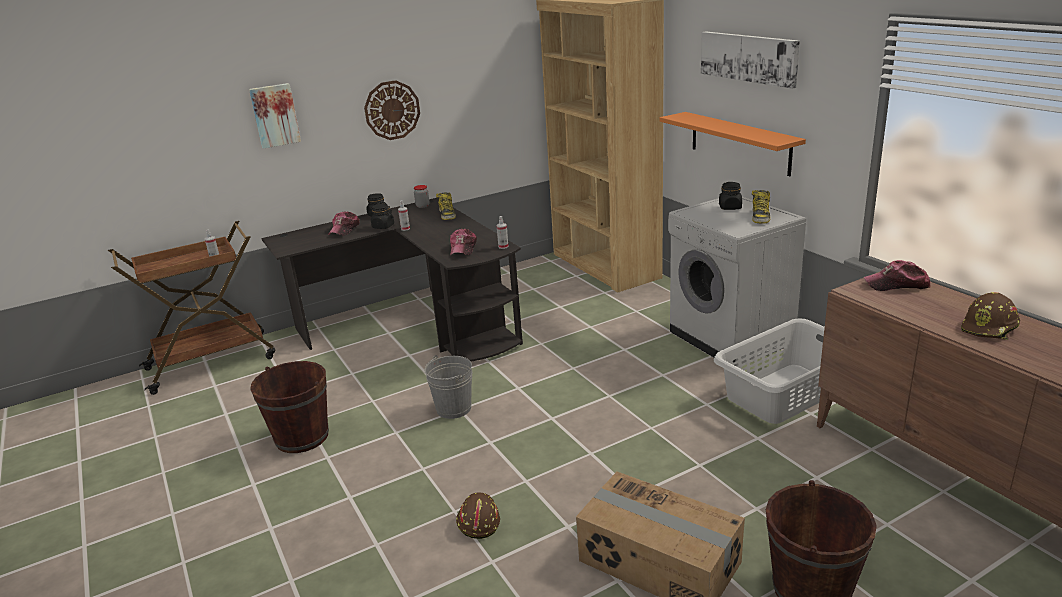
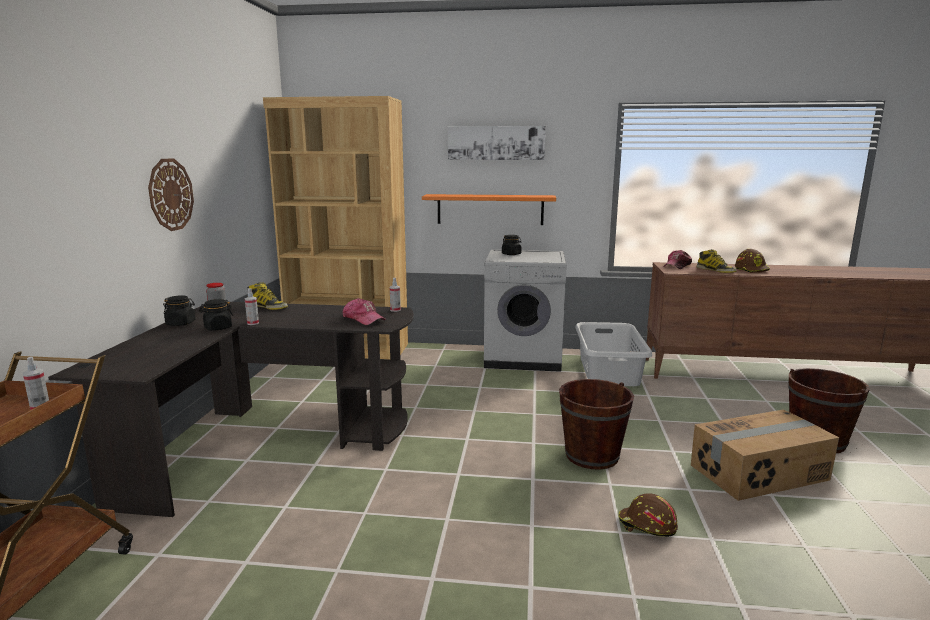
camera: 55 degrees left, 10 degrees down
picture [249,83,301,149] -> none
brown bucket [250,361,329,453] -> brown bucket moved to [559,379,634,470]
cap [328,211,360,236] -> none
grey bucket [424,355,472,419] -> none
boot [752,190,771,224] -> boot moved to [697,249,737,273]

